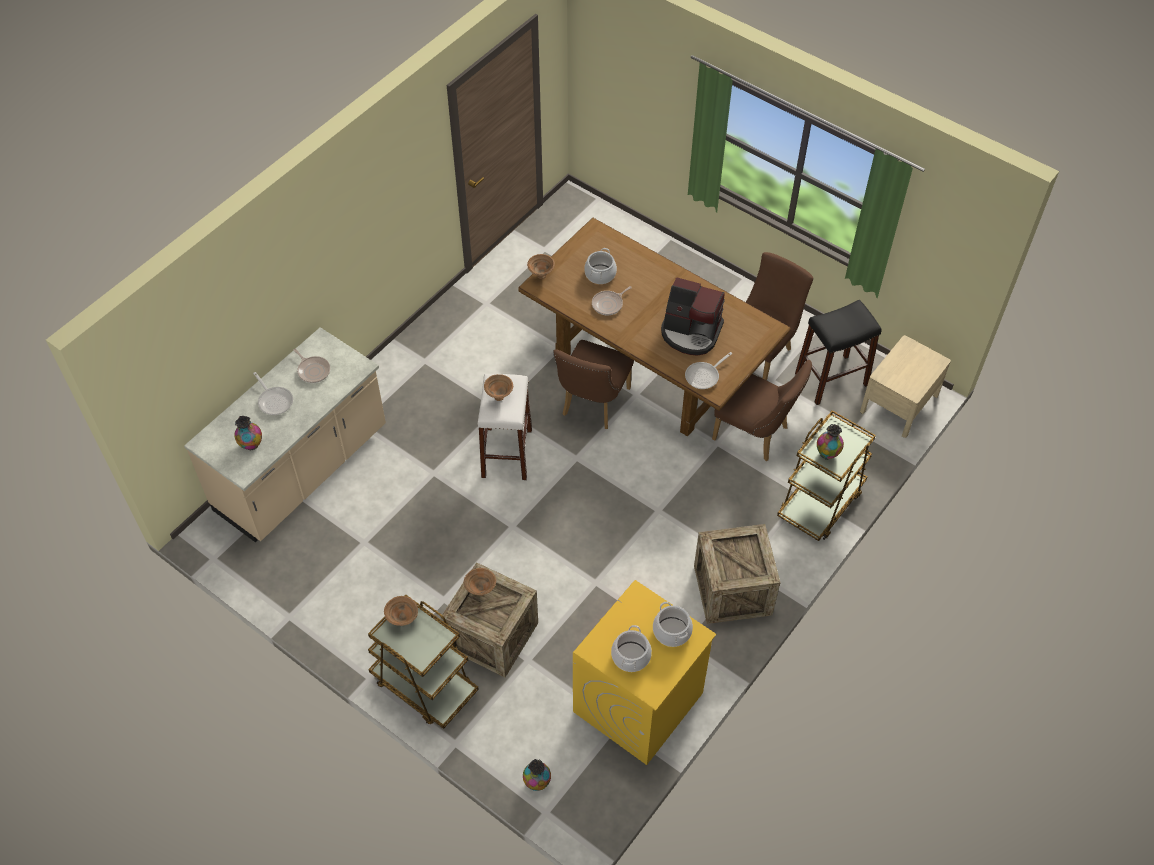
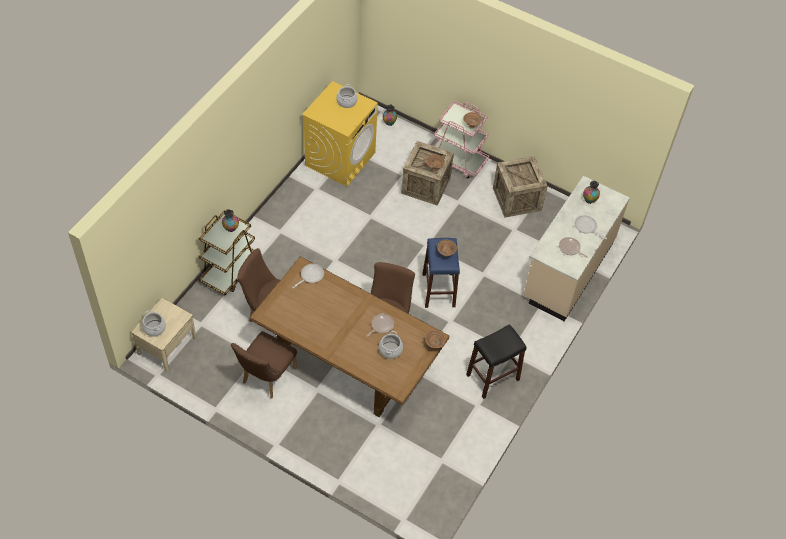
camera: 170 degrees right, 0 degrees up
brown cart [368,595,479,729] -> pink cart [433,100,489,179]
white stool [477,374,532,480] -> blue stool [422,238,460,308]
cooking pot [653,602,693,647] -> cooking pot moved to [142,310,166,337]
coffee machine [661,277,725,356] -> none
crate [694,524,781,624] -> crate moved to [493,156,547,217]
black stool [795,300,882,405] -> black stool moved to [466,324,527,399]

